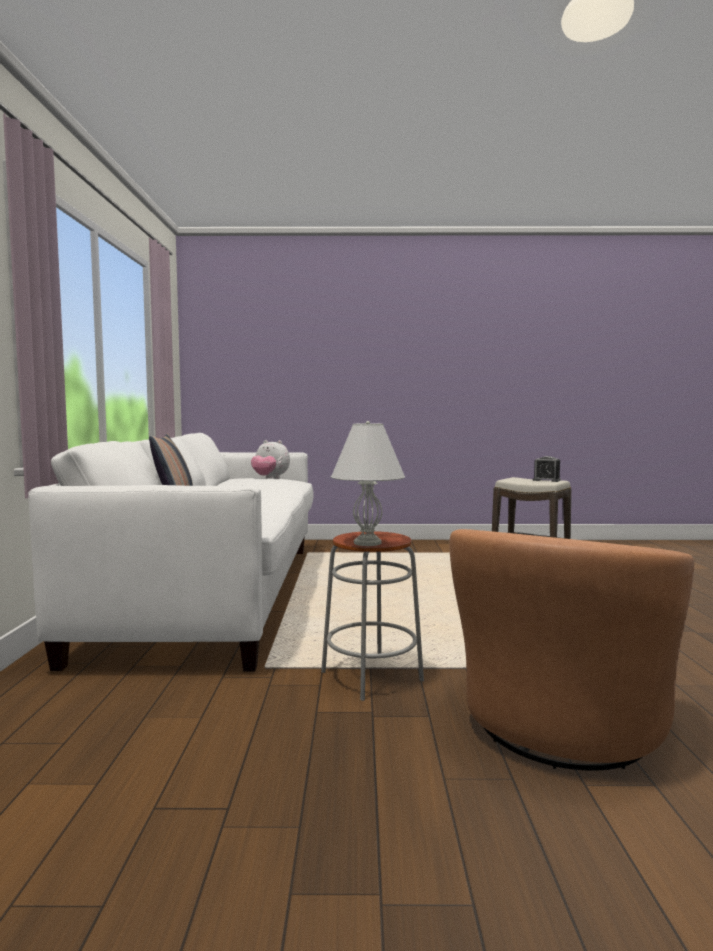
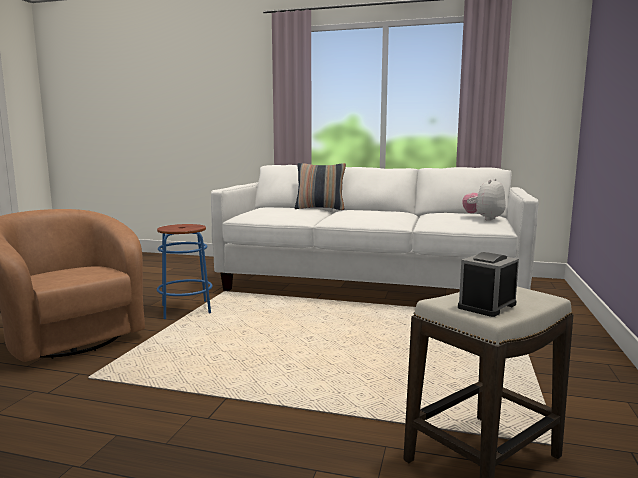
camera: 105 degrees right, 5 degrees up
grey stool [321,531,424,701] -> blue stool [157,224,213,319]
white table lamp [331,421,405,546] -> none

